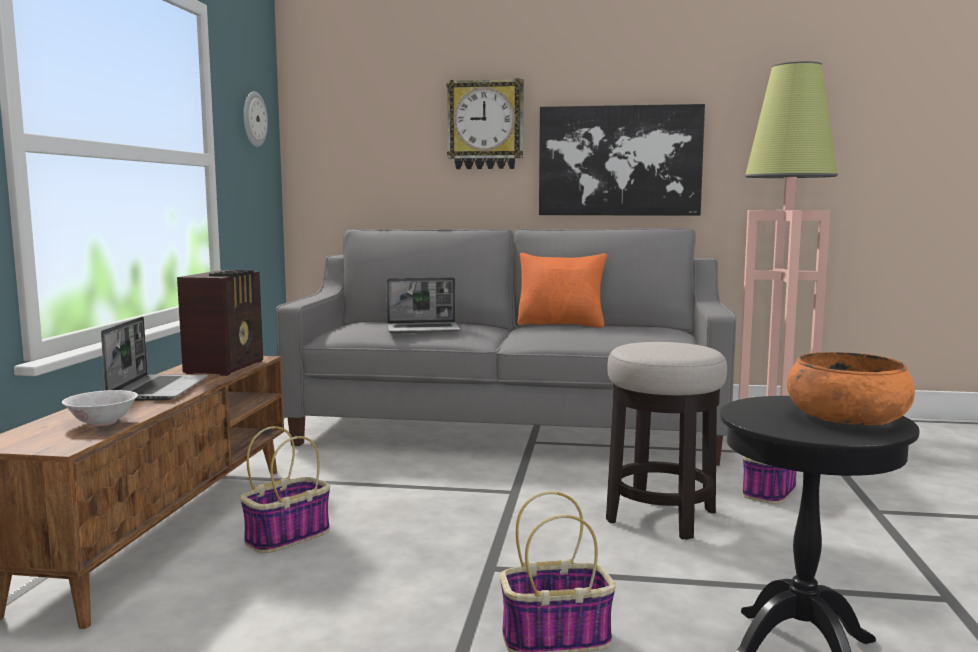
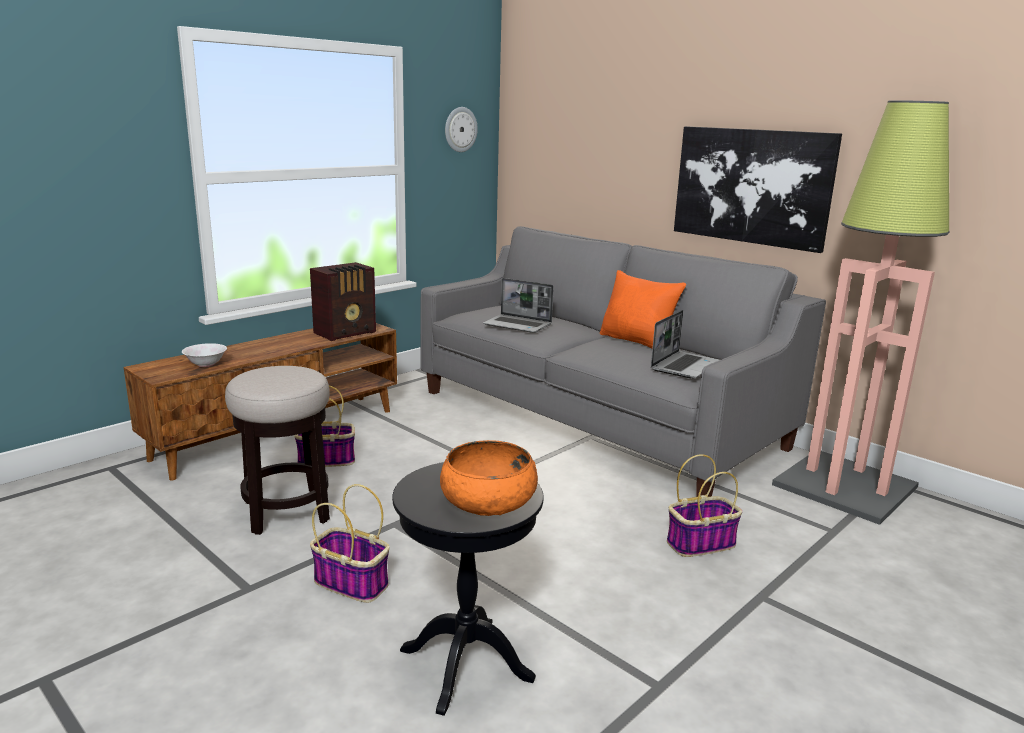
camera: 35 degrees right, 10 degrees up
laptop [101,317,208,401] -> laptop moved to [651,310,720,378]
wall clock [446,78,524,169] -> none
stool [606,342,727,540] -> stool moved to [225,366,330,535]

